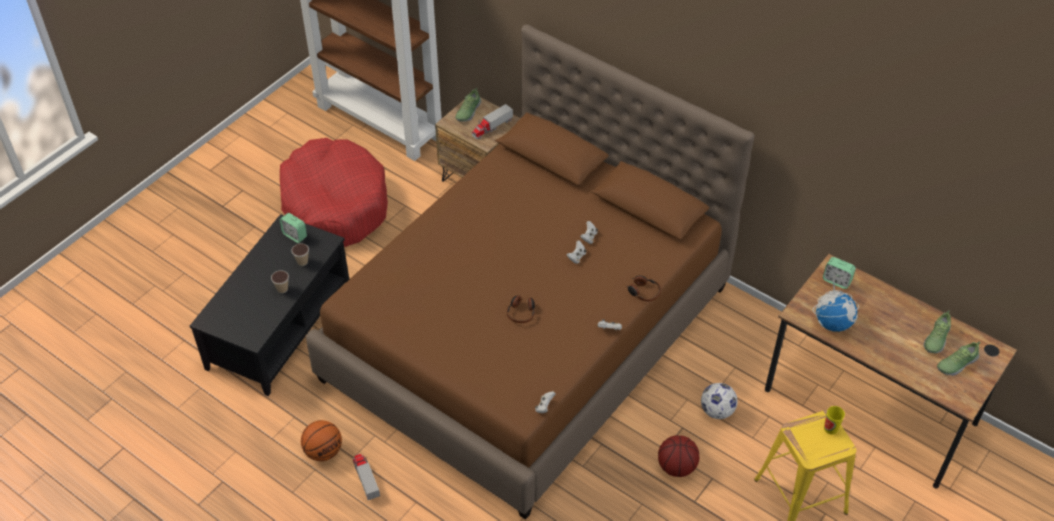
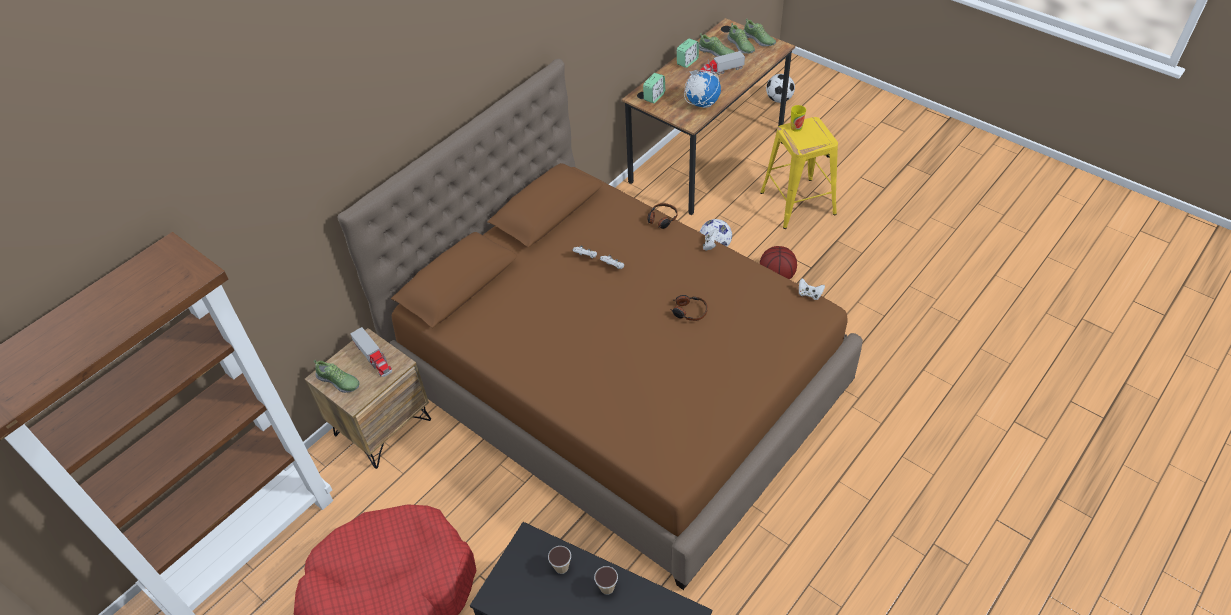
camera: 85 degrees left, 0 degrees up
alarm clock [280,213,307,243] -> alarm clock moved to [677,38,699,68]
basketball [301,420,342,461] -> none
toy truck [353,454,380,501] -> toy truck moved to [699,51,745,75]
none -> shoe [744,19,776,46]
none -> football [766,74,795,103]

